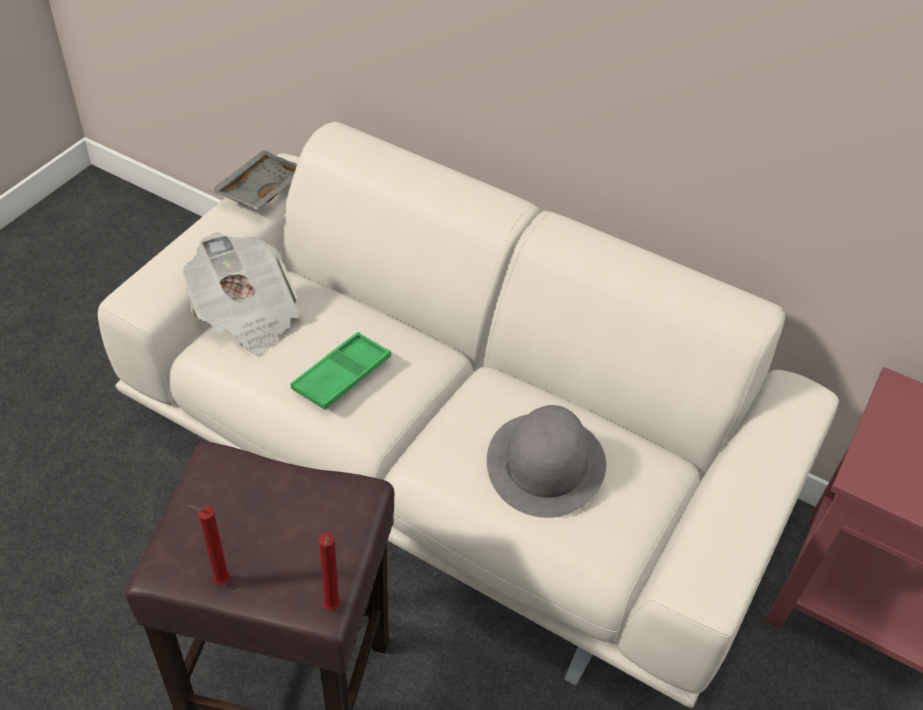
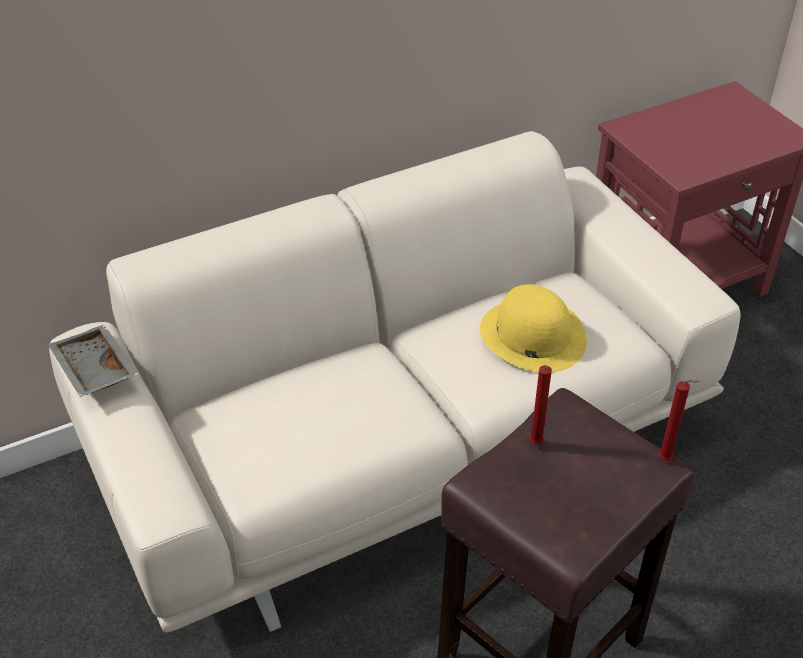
camera: 55 degrees left, 5 degrees down
newspaper [183,233,301,355] -> none
red candle [188,505,230,585] -> red candle moved to [529,365,552,445]
green tray [291,332,391,410] -> none
grey hat [487,405,606,518] -> yellow hat [480,284,587,373]

